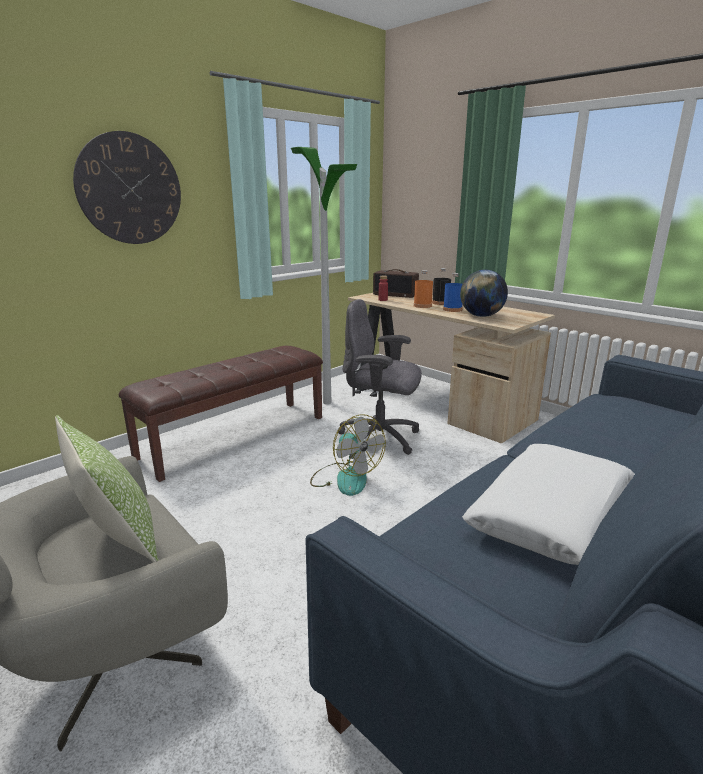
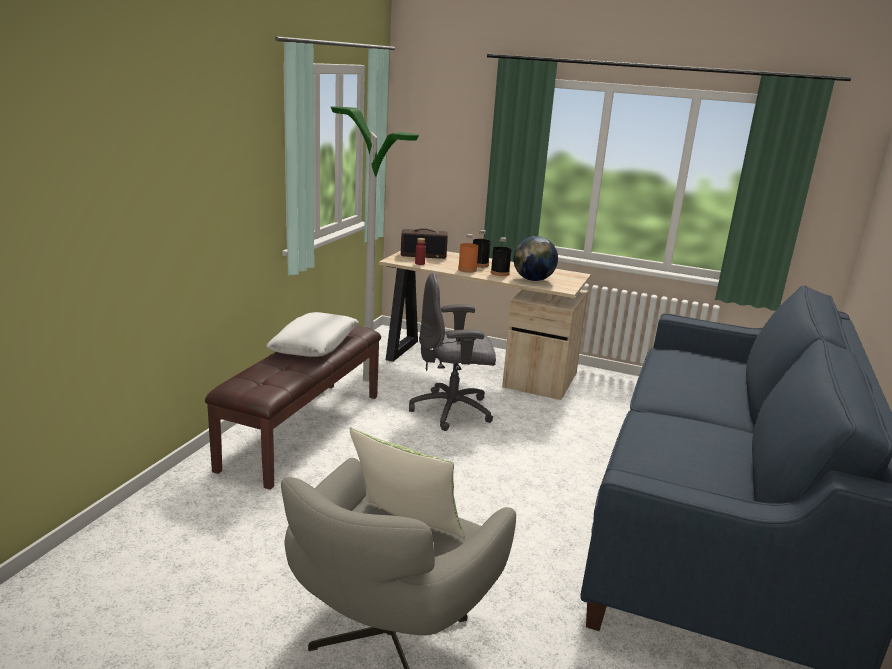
camera: 25 degrees left, 0 degrees up
wall clock [73,131,181,244] -> none
fan [310,414,386,496] -> none
blue bottle [443,273,462,312] -> black bottle [491,237,512,276]
white pillow [462,444,635,565] -> white pillow moved to [266,312,359,357]

